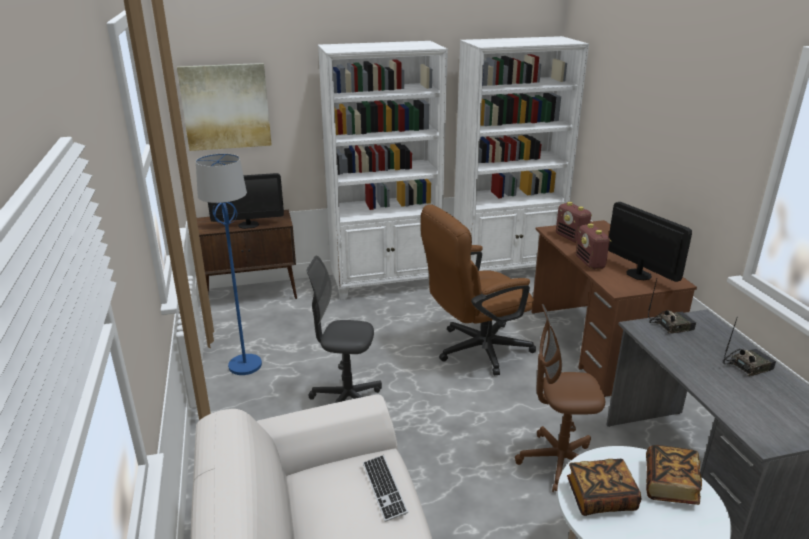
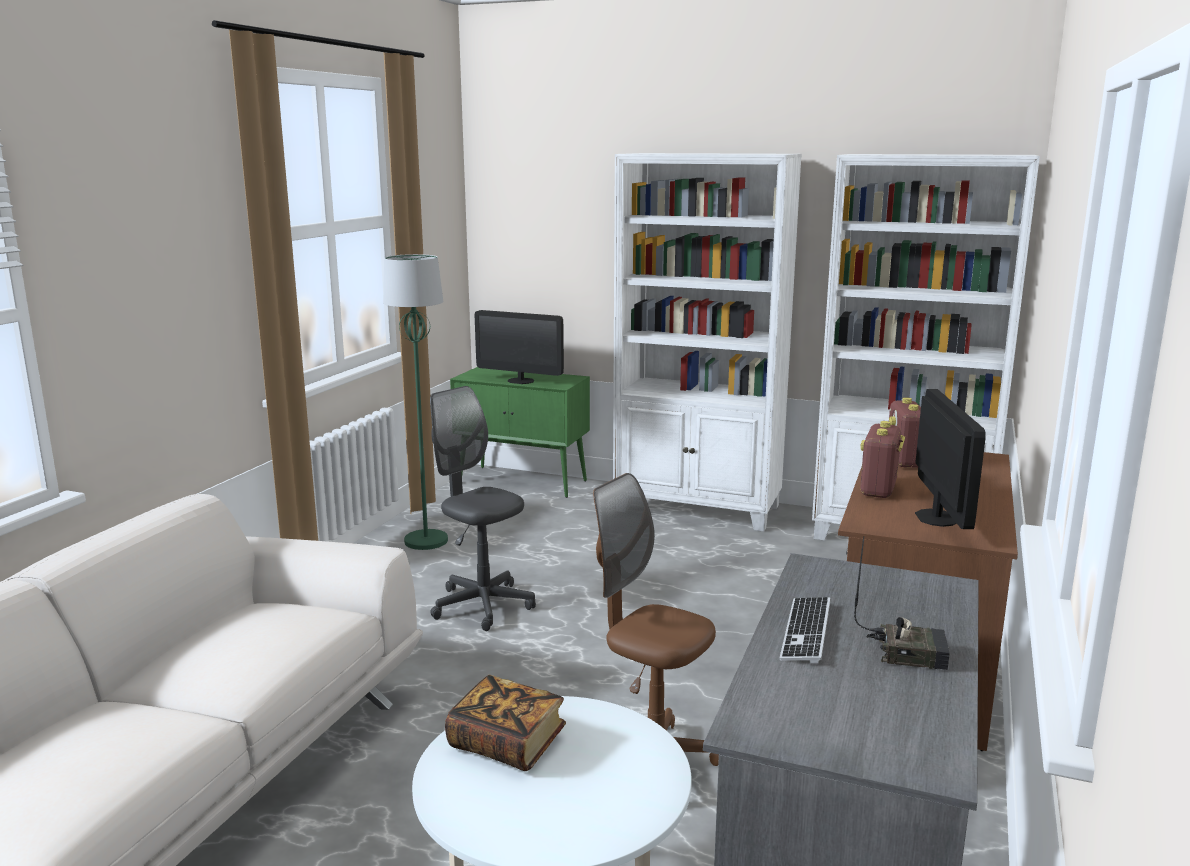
camera: 35 degrees right, 10 degrees down
picture [177,63,272,151] -> none
blue floor lamp [196,154,262,375] -> green floor lamp [383,254,448,550]
brown cabinet [197,210,297,299] -> green cabinet [450,367,590,498]
keyboard [363,455,408,522] -> keyboard moved to [780,597,831,663]
brown office chair [421,204,536,375] -> none
book [646,445,702,505] -> none
radio [648,279,696,334] -> none

